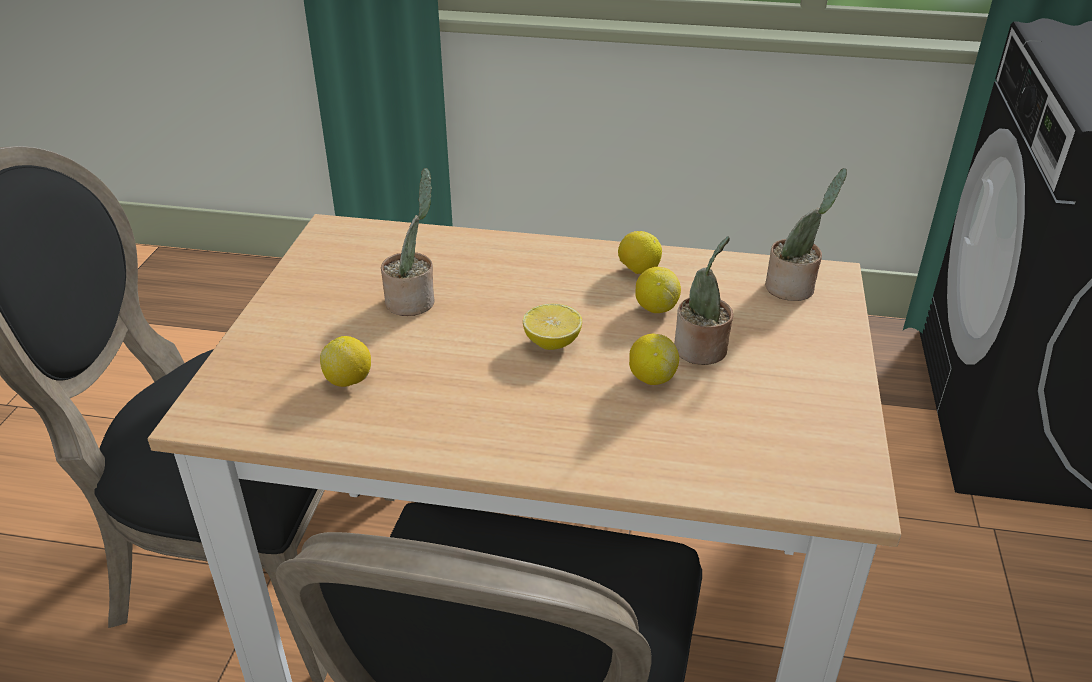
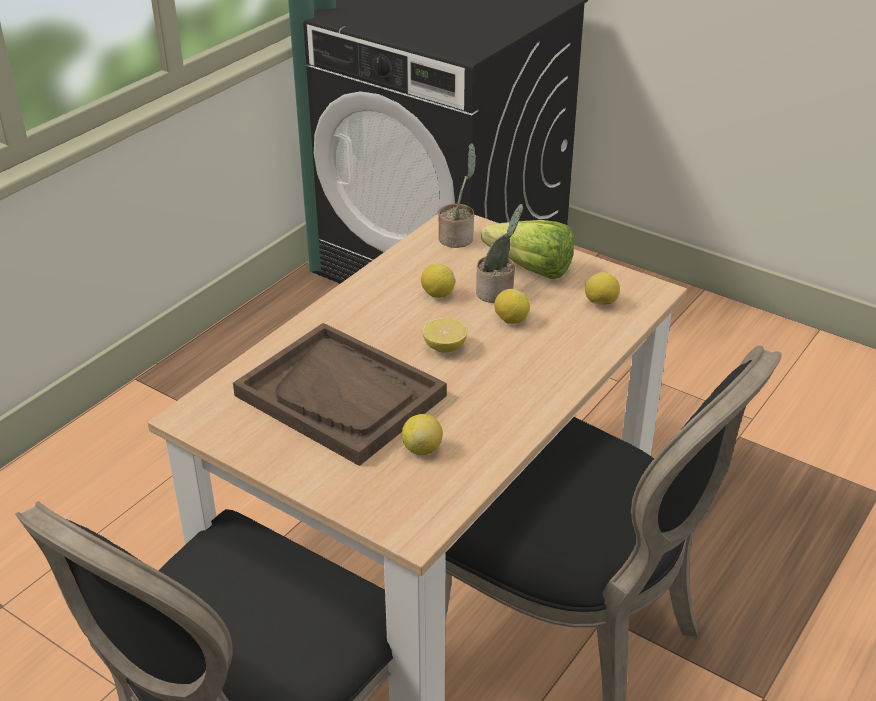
camera: 65 degrees left, 0 degrees up
potted plant [381,168,435,316] -> brown tray [233,323,447,466]
lemon [618,231,662,274] -> lemon moved to [585,272,620,305]
none -> lettuce [481,220,574,279]

